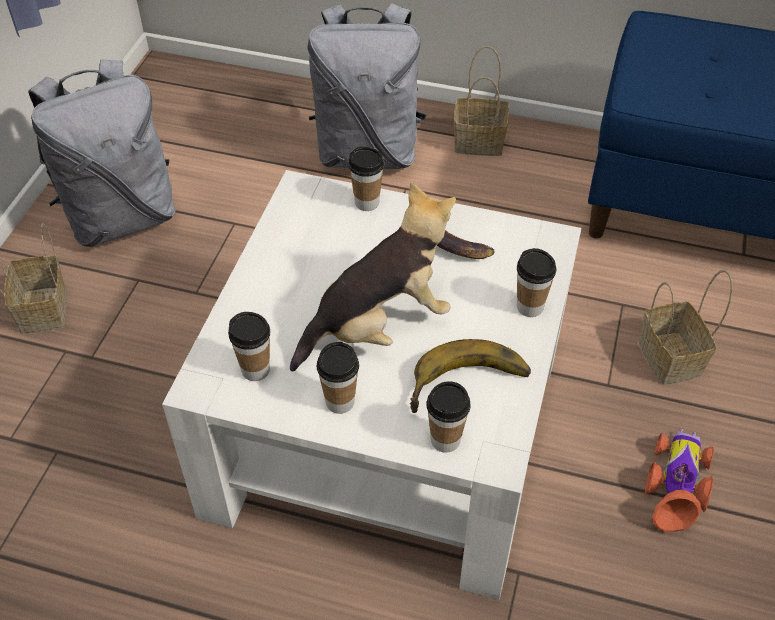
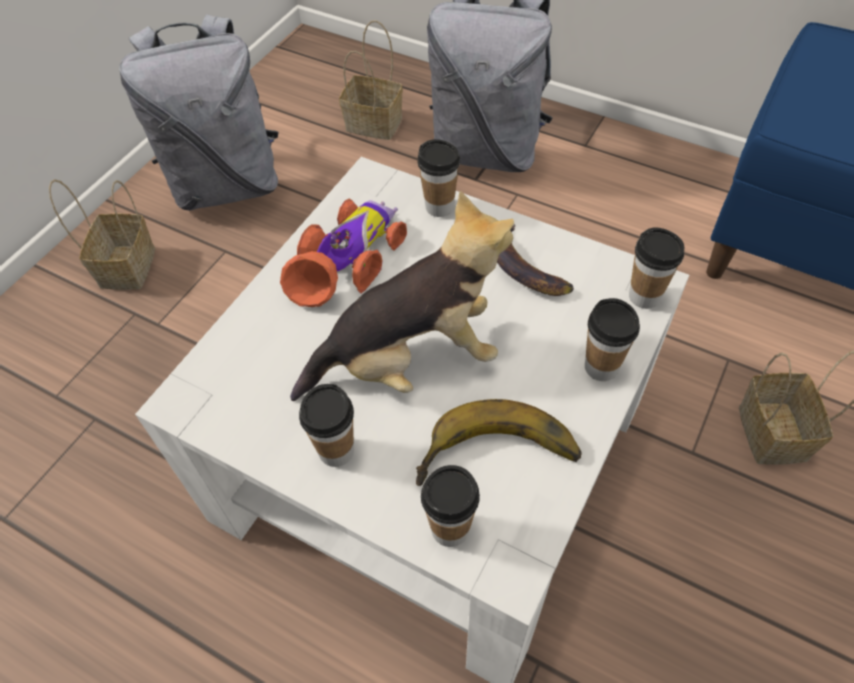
camera: 15 degrees right, 5 degrees up
cup [228,312,270,381] -> cup moved to [629,228,684,309]
basket [454,46,509,156] -> basket moved to [339,20,403,140]
toy car [645,429,714,532] -> toy car moved to [280,198,407,307]

